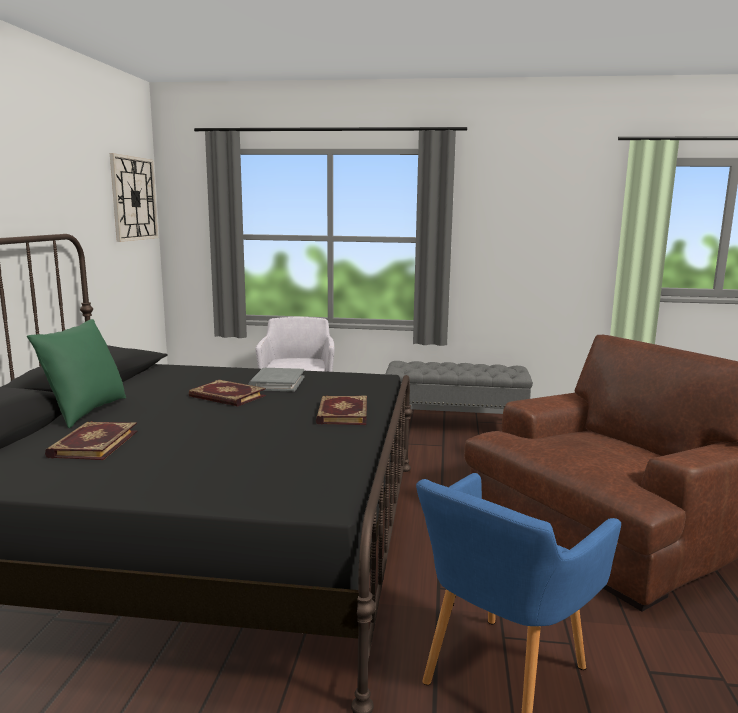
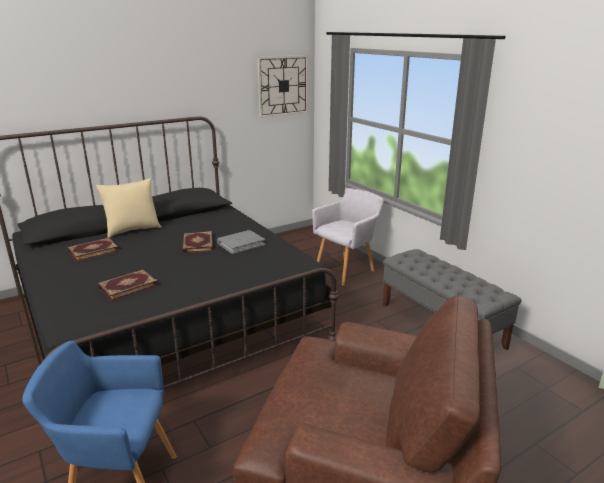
camera: 50 degrees right, 10 degrees up
green pillow [27,319,126,428] -> beige pillow [96,178,161,238]
book [316,396,367,425] -> book moved to [97,269,158,301]

